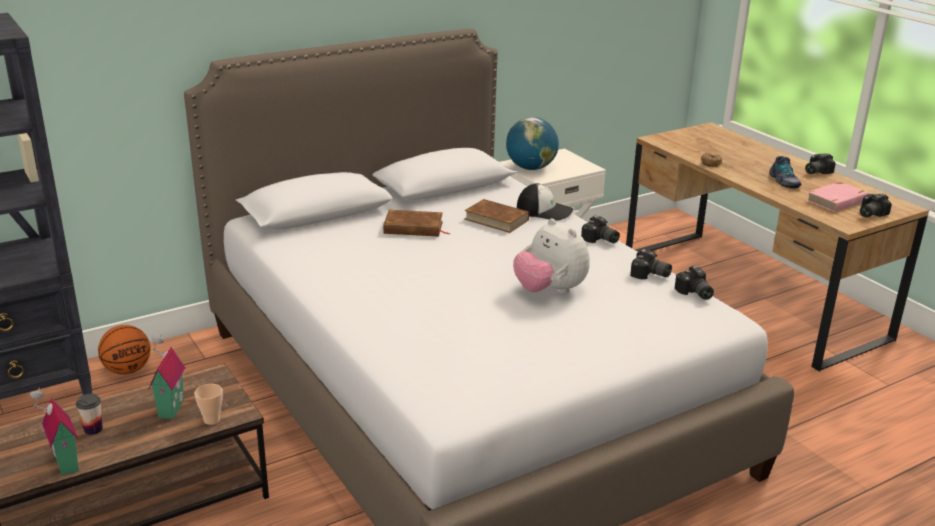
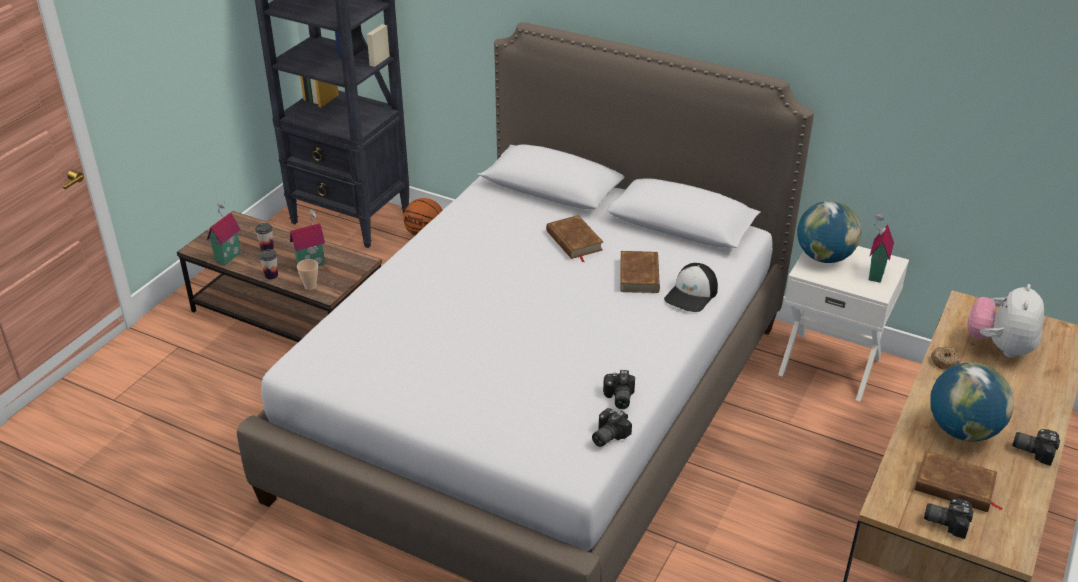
camera: 60 degrees right, 10 degrees up
plush toy [513,218,590,294] -> plush toy moved to [968,284,1044,358]
cap [517,183,573,221] -> cap turned 45 degrees clockwise [664,263,718,312]
camera [581,215,620,243] -> none
shoe [769,156,802,189] -> globe [930,362,1014,441]
pink book [806,182,869,212] -> brown book [914,451,1003,512]
none -> cup [259,249,278,279]
none -> toy house [869,213,894,283]

